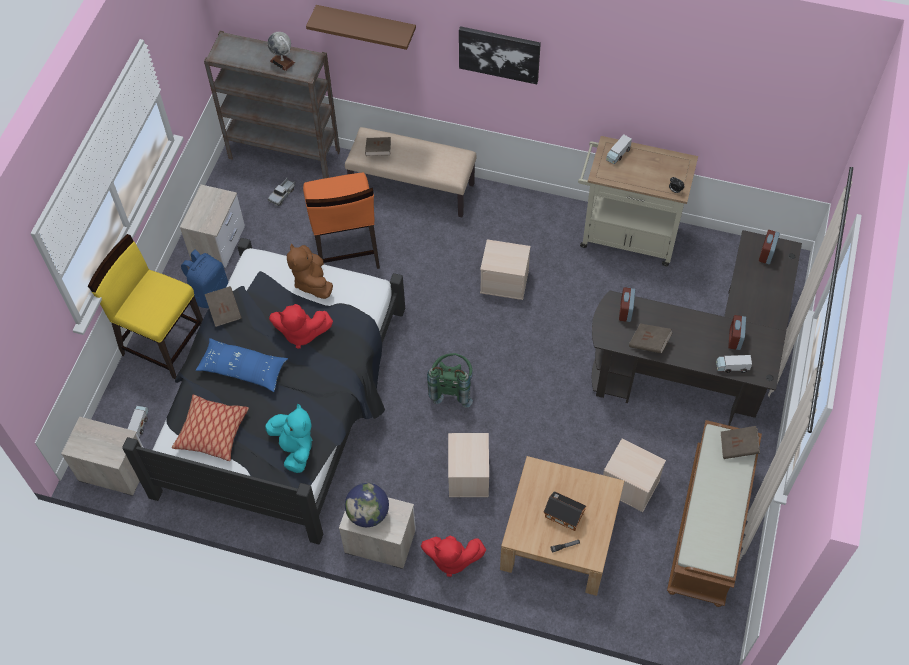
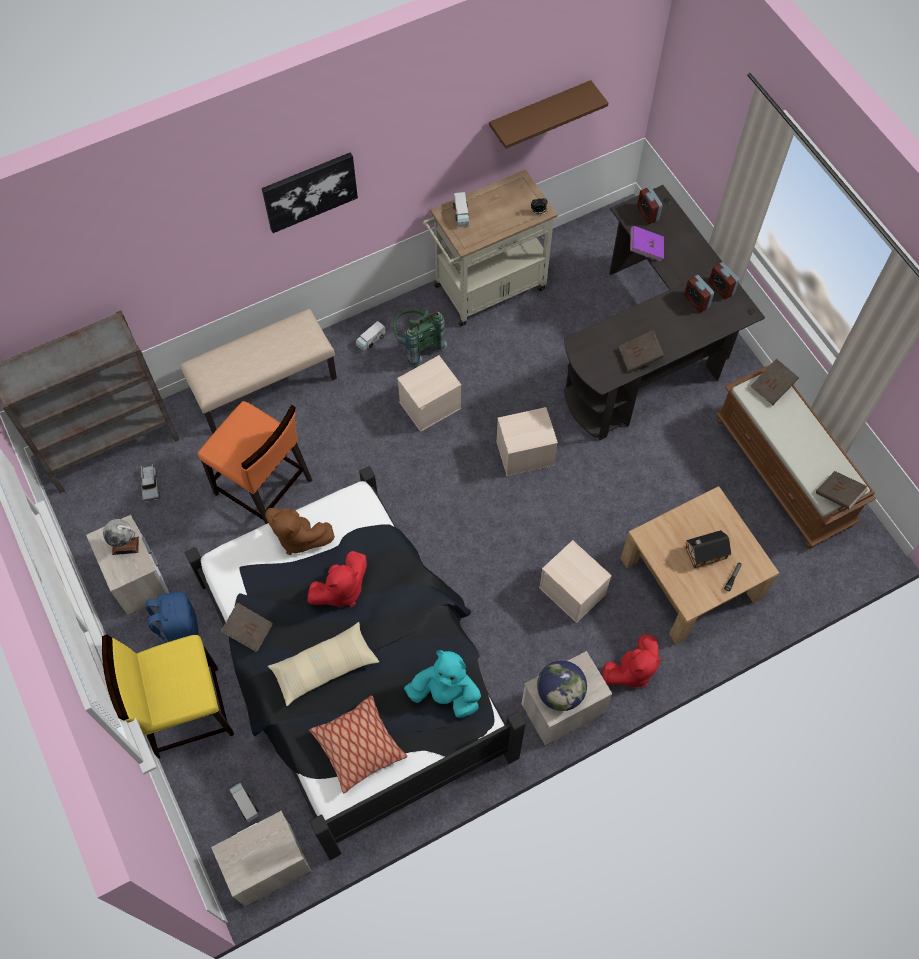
camera: 45 degrees left, 5 degrees up
blue pillow [196,338,288,392] -> beige pillow [268,622,379,706]
globe [268,32,295,71] -> globe moved to [103,519,139,555]
brown shelf [306,5,416,50] -> brown shelf moved to [489,80,608,149]
brown book [365,137,391,156] -> brown book moved to [816,471,868,510]
green backpack [427,353,473,408] -> green backpack moved to [392,309,447,367]
beige storage box [603,439,666,512] -> beige storage box moved to [496,407,558,476]
alarm clock [619,287,635,322] -> alarm clock moved to [709,262,739,299]
toy truck [716,355,752,373] -> toy truck moved to [356,321,386,352]
none -> purple book [630,225,664,262]

